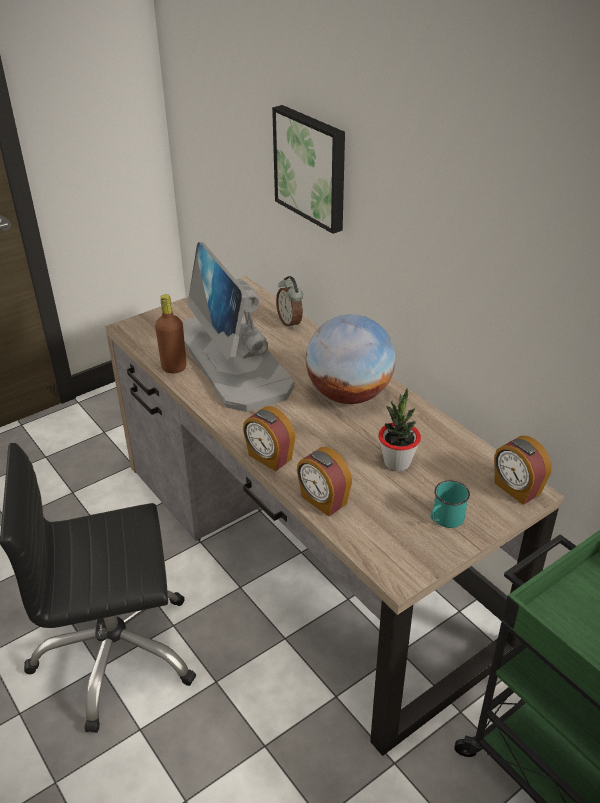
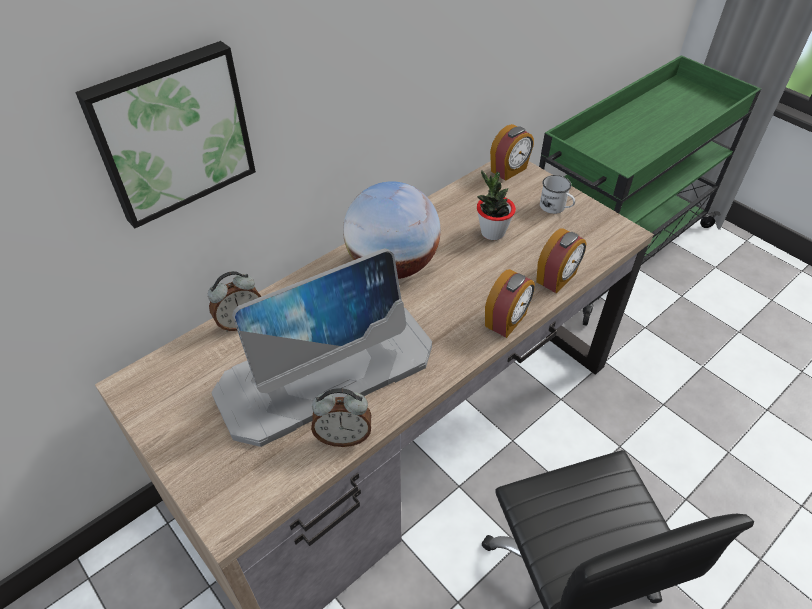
camera: 95 degrees left, 10 degrees up
brown bottle [155,294,187,373] -> alarm clock [311,388,372,447]
turquoise mug [430,480,470,528] -> white mug [540,175,575,214]

